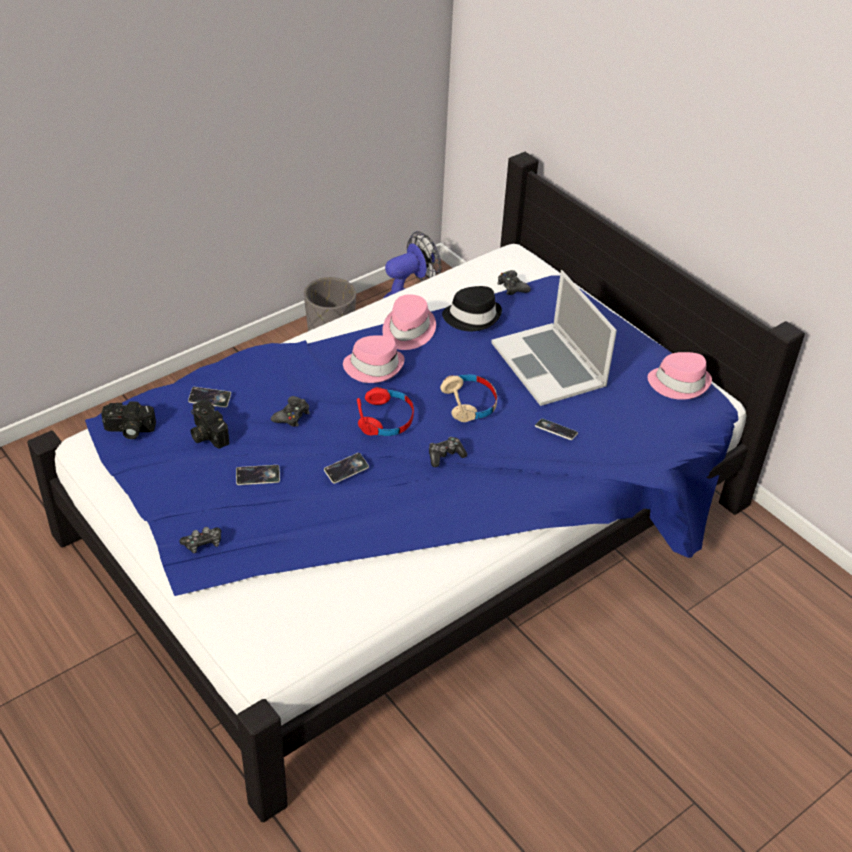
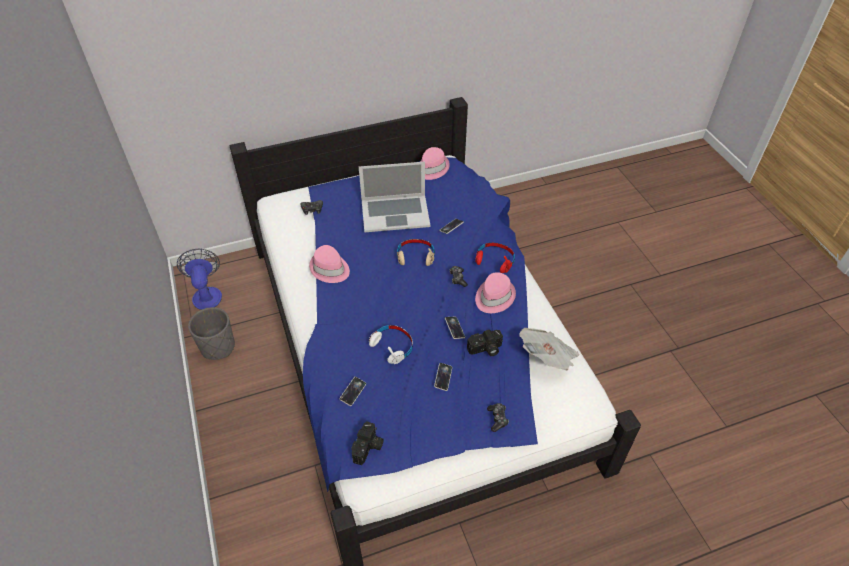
camera: 70 degrees left, 5 degrees up
camera [190,400,230,449] -> camera moved to [467,330,503,356]
black game controller [271,396,310,427] -> white headphones [369,325,413,364]
pink hat [343,335,405,383] -> pink hat moved to [475,272,516,313]
red headphones [357,387,414,436] -> red headphones moved to [475,243,515,273]
black hat [442,286,502,331] -> none
none -> newspaper [519,328,579,371]

